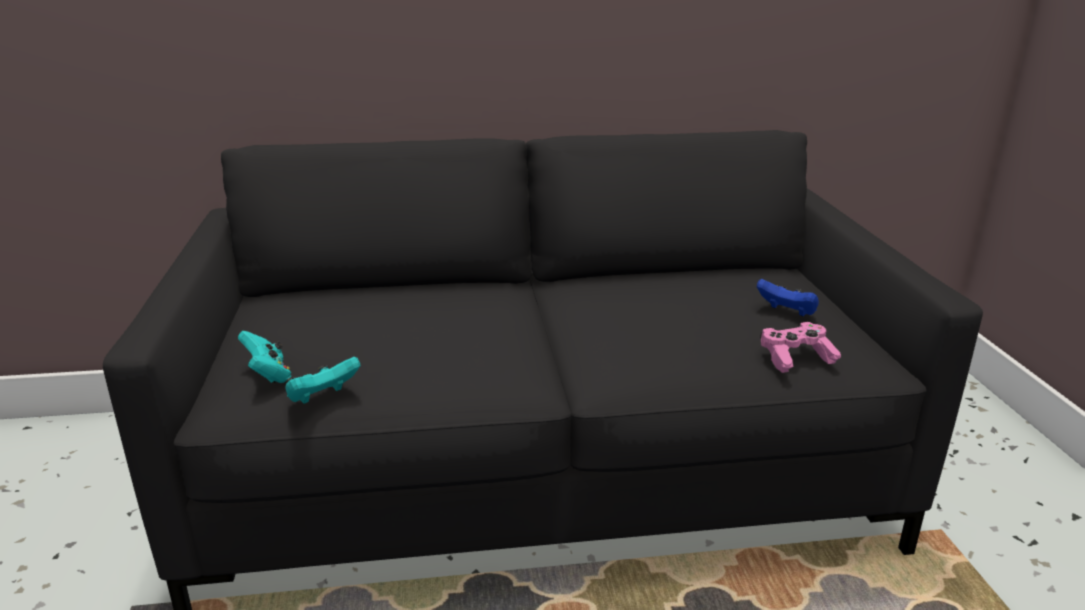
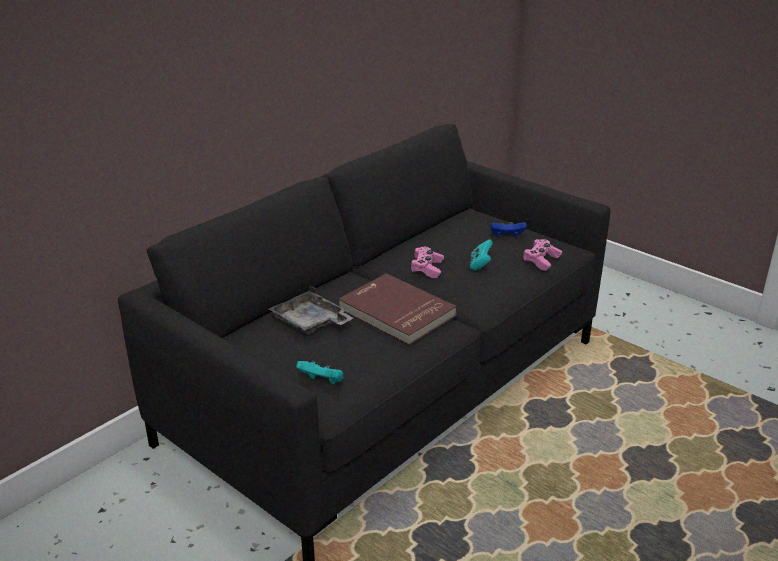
camera: 40 degrees left, 5 degrees up
turquoise game controller [285,357,360,404] -> turquoise game controller moved to [469,240,493,271]
none -> grey tray [269,286,353,335]
none -> red book [338,273,458,345]
none -> pink game controller [410,247,444,278]

